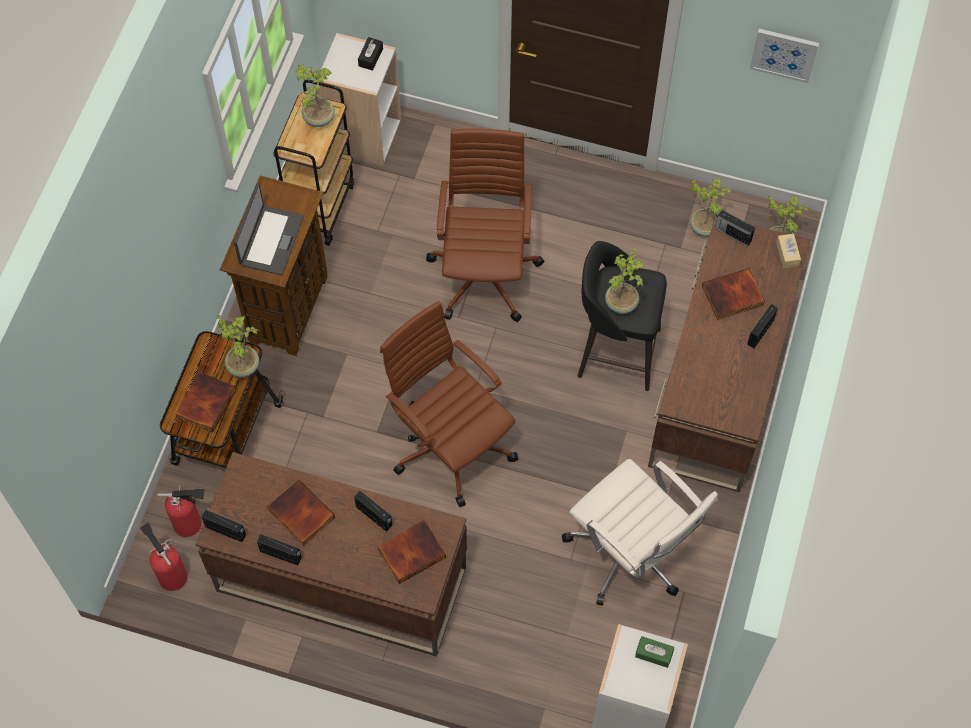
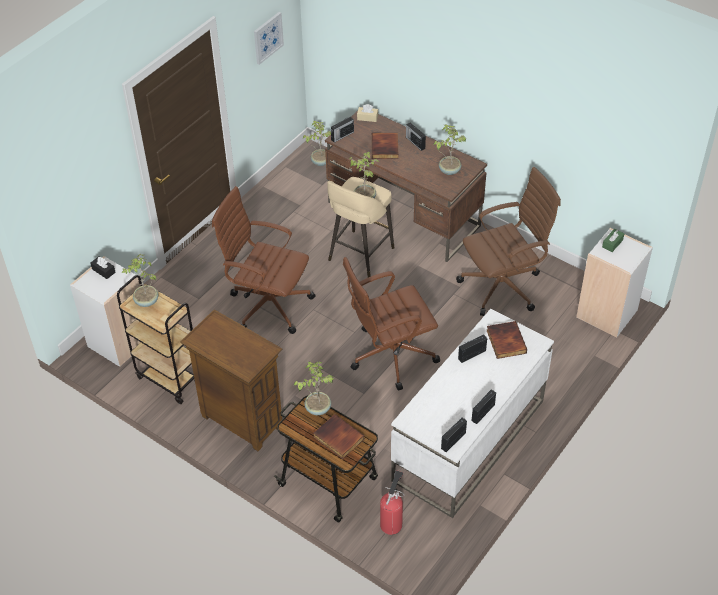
camera: 70 degrees left, 15 degrees down
fire extinguisher [139,523,187,591] -> none
brown desk [195,452,467,657] -> white desk [391,309,554,518]
laptop [234,183,304,275] -> none
book [267,479,335,546] -> none
white office chair [562,459,718,606] -> brown office chair [456,167,561,316]
black stool [578,241,667,391] -> beige stool [327,177,395,277]
potted plant [690,178,733,237] -> potted plant moved to [434,125,466,175]

